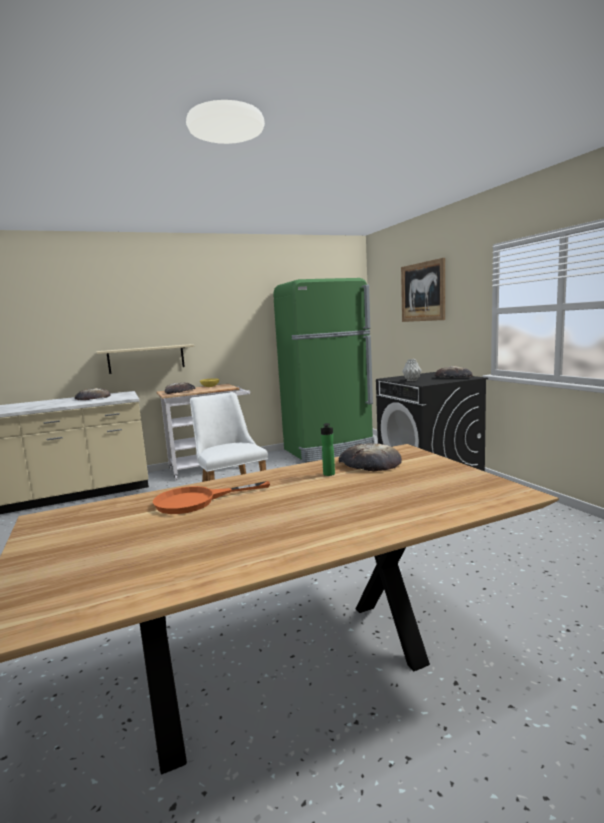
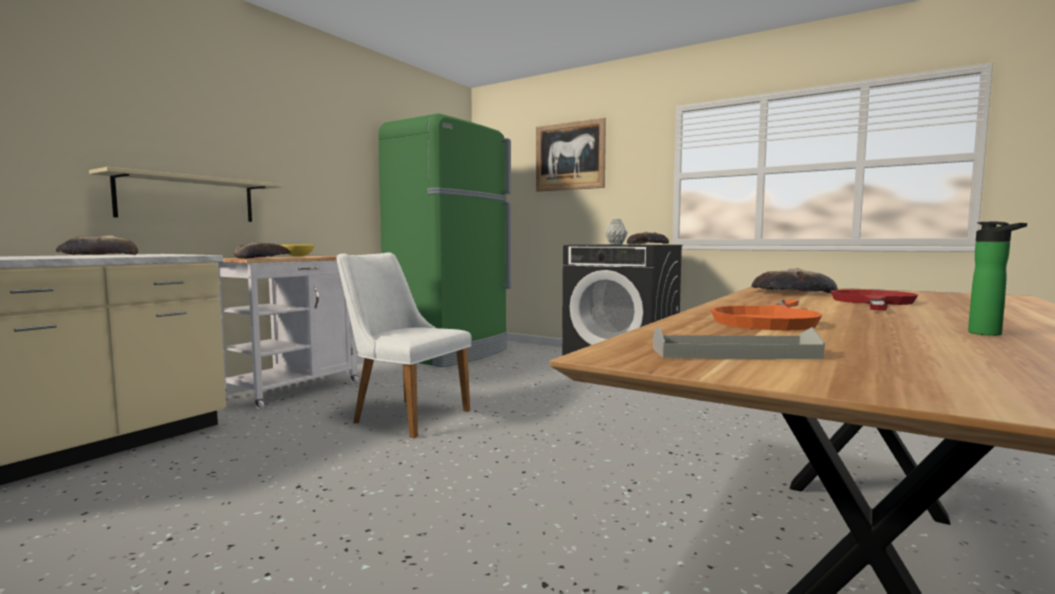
camera: 35 degrees left, 5 degrees down
bottle [321,423,335,476] -> bottle moved to [968,222,1027,336]
none -> grey tray [653,327,825,359]
none -> red frying pan [830,289,919,310]

